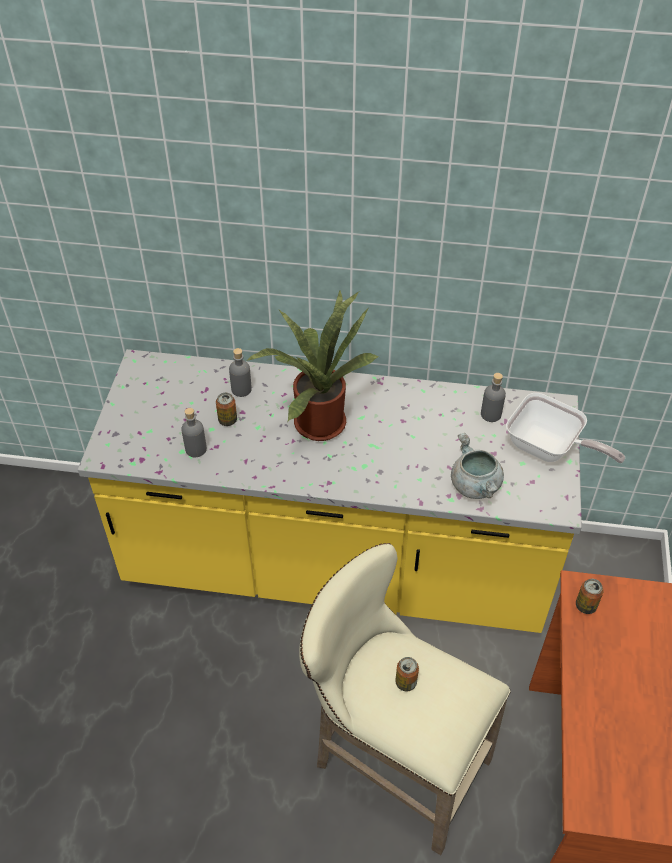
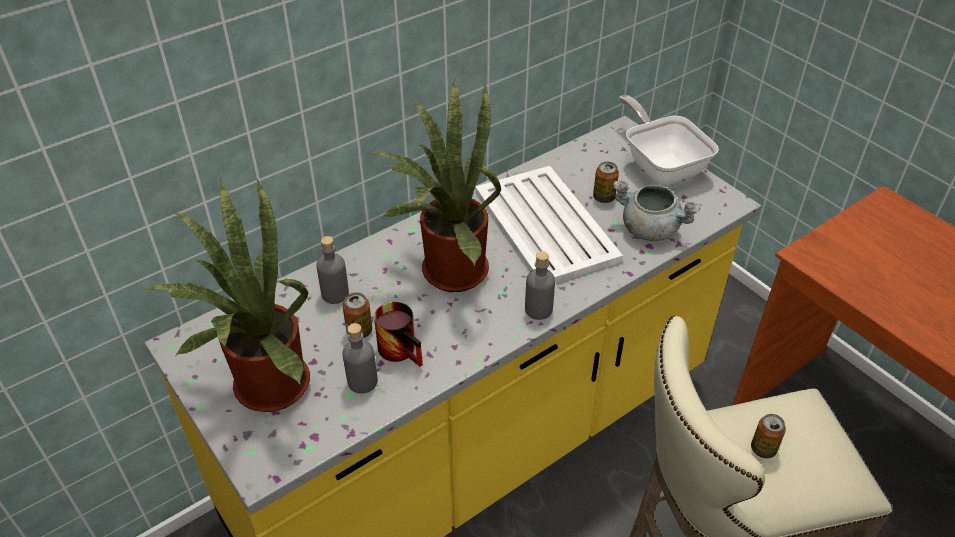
camera: 45 degrees left, 5 degrees down
grey bottle [481,373,506,422] -> grey bottle moved to [525,251,555,320]
frying pan [506,393,625,463] -> frying pan turned 105 degrees counterclockwise [619,95,719,185]
can [576,579,604,614] -> can moved to [593,162,619,203]
none -> potted plant [142,178,310,412]
none -> mug [374,302,423,367]
none -> white tray [475,166,623,283]

